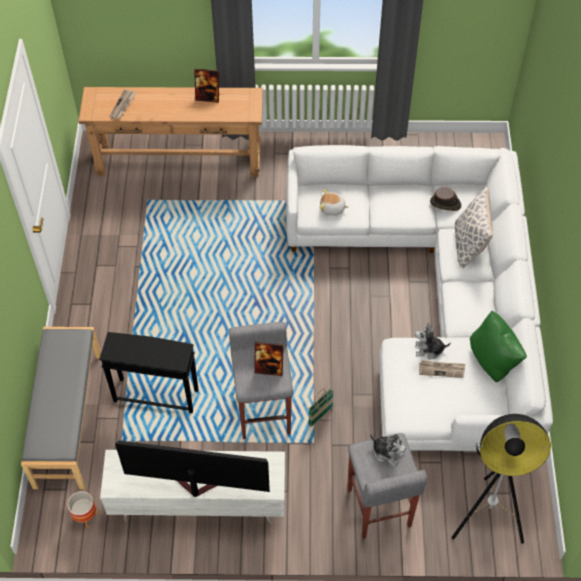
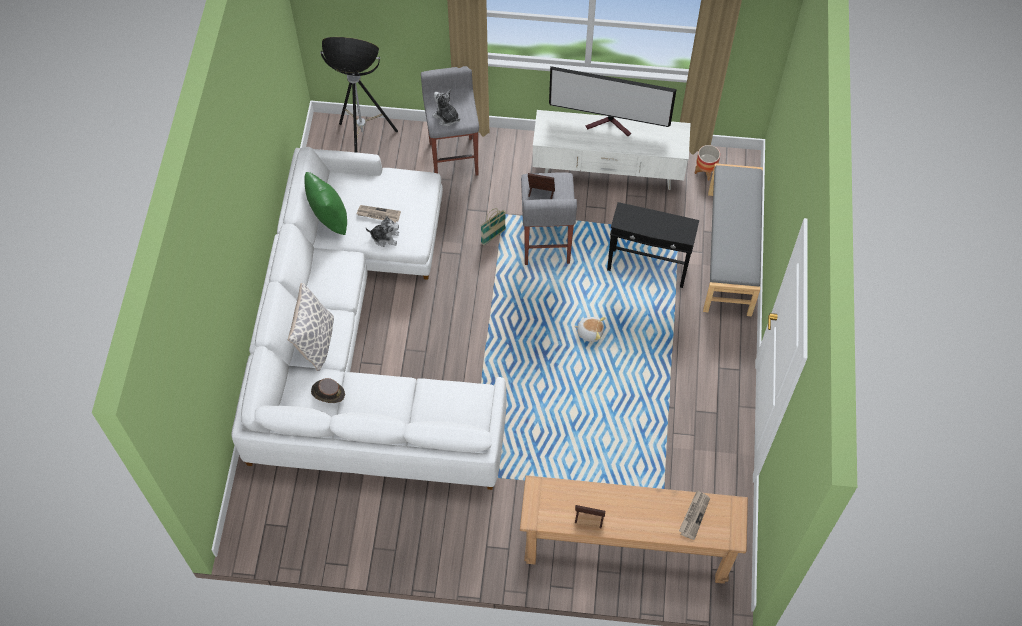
camera: 175 degrees left, 5 degrees up
plush toy [319,189,348,216] -> plush toy moved to [574,317,605,342]

